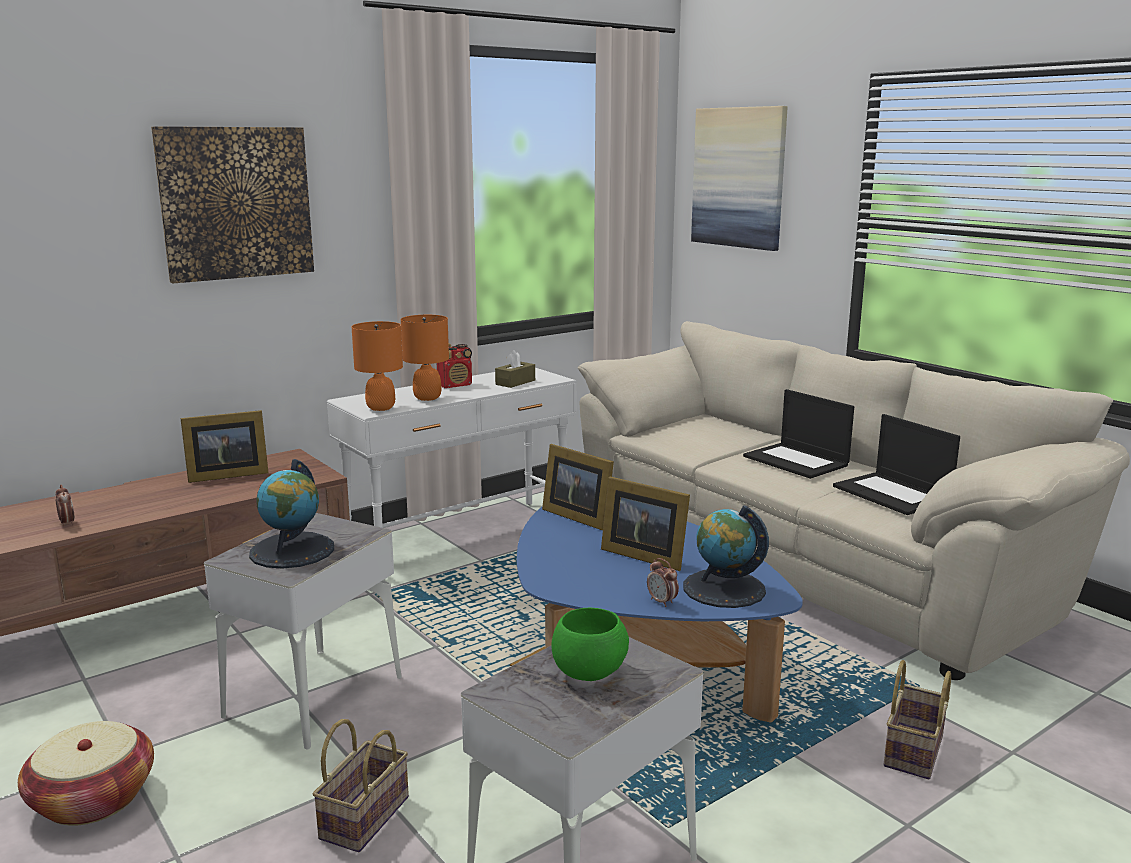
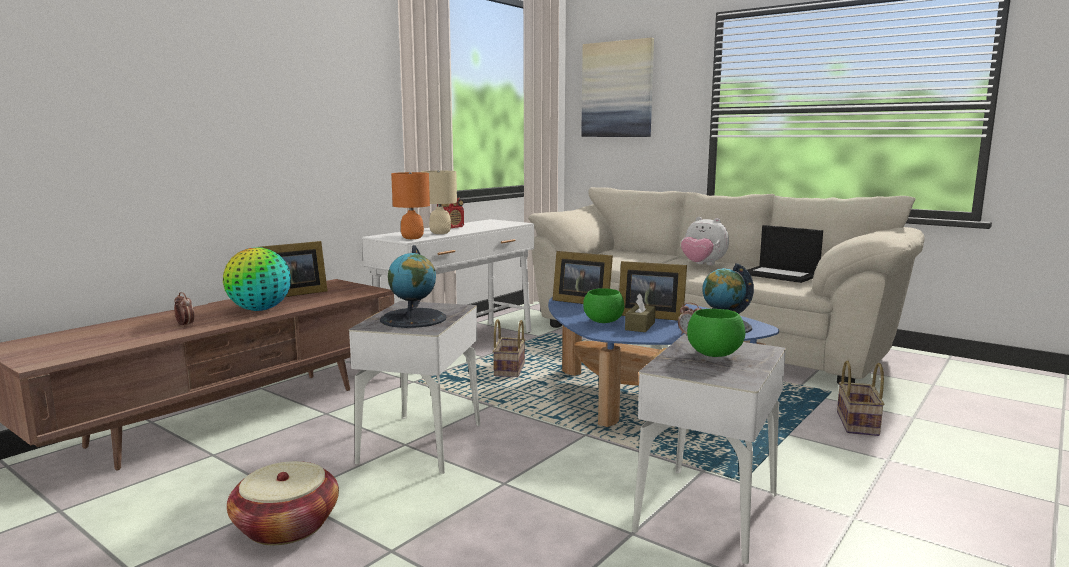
camera: 15 degrees left, 5 degrees down
picture [151,126,314,283] -> none
basket [313,719,409,852] -> basket moved to [493,319,526,377]
orange table lamp [401,315,449,401] -> beige table lamp [421,170,457,234]
brown tissue box [495,350,535,388] -> brown tissue box moved to [625,293,656,332]
laptop [743,389,854,479] -> plush toy [681,217,729,265]
none -> globe [223,247,291,311]
none -> green bowl [583,288,624,323]

